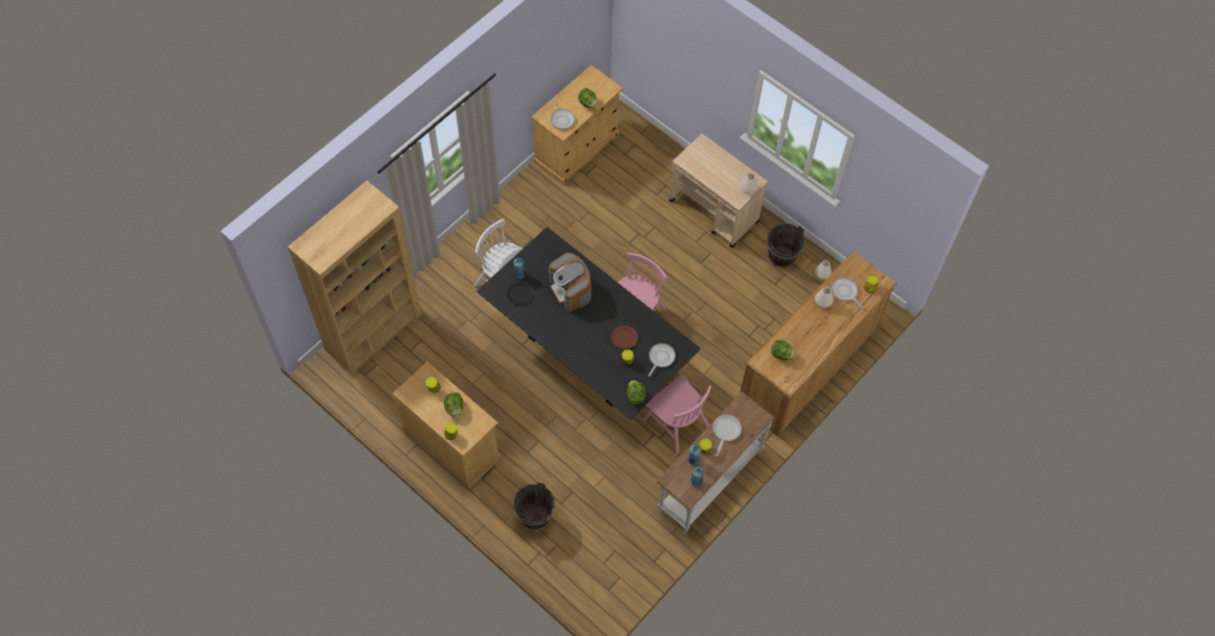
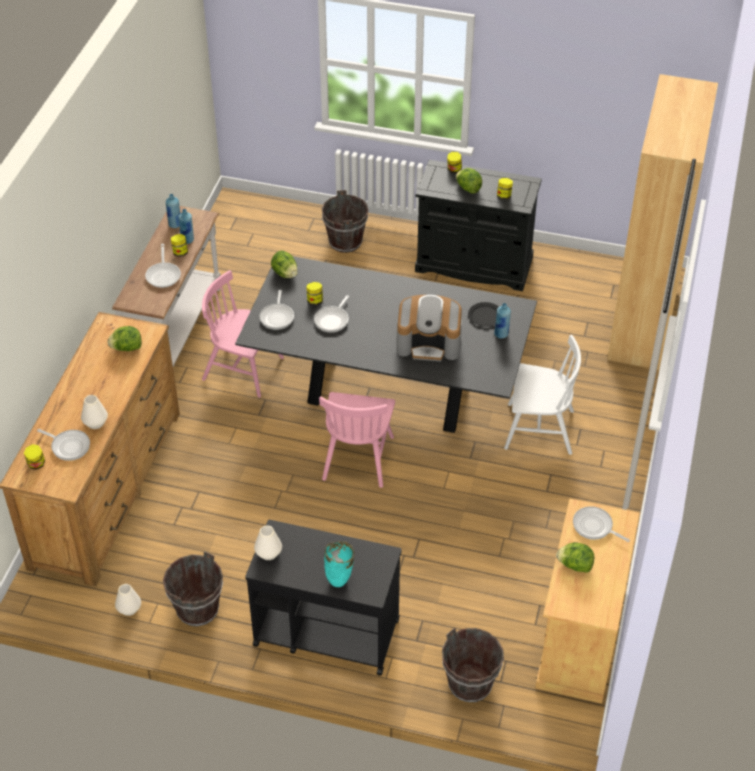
camera: 155 degrees right, 15 degrees down
beige cabinet [392,362,501,489] -> black cabinet [415,160,542,291]
coffee machine [549,253,591,311] -> coffee machine turned 150 degrees clockwise [396,295,462,361]
brown plate [611,325,638,349] -> frying pan [314,295,349,333]
beige cart [669,134,768,248] -> black cart [245,520,402,676]
none -> turquoise vase [324,541,354,587]
none -> brown bucket [442,628,504,702]

